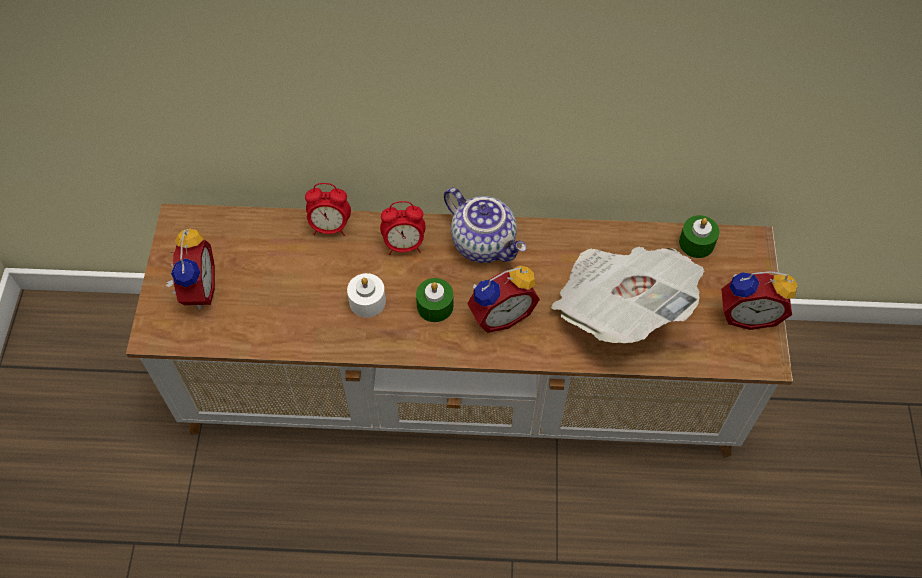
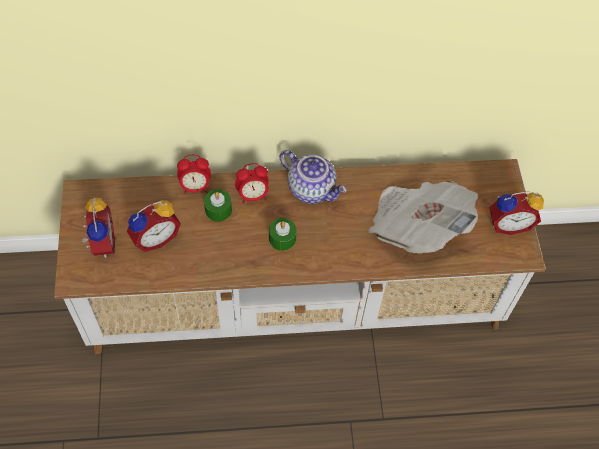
camera: 10 degrees left, 0 degrees up
white candle [347,273,386,318] -> none
alarm clock [467,266,540,333] -> alarm clock moved to [127,200,181,252]
green candle [679,215,719,258] -> green candle moved to [204,189,232,222]

